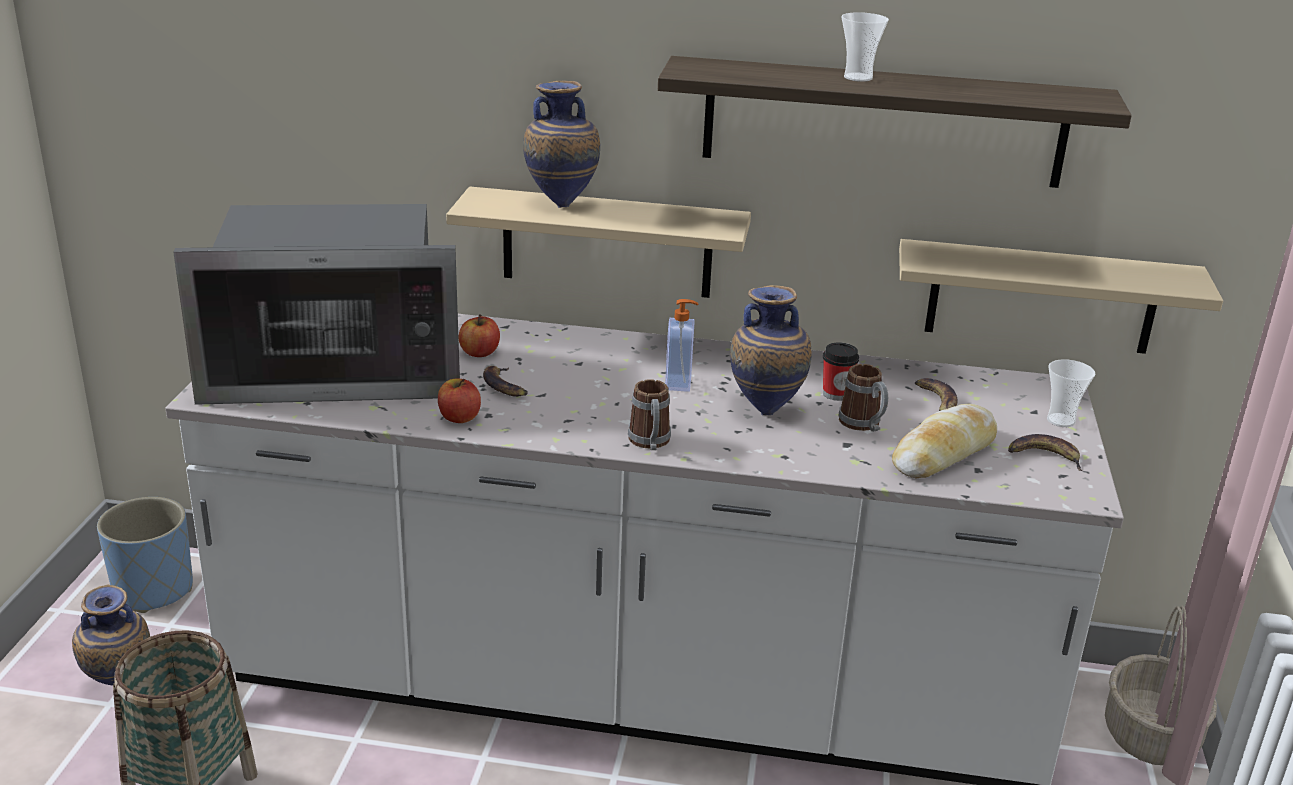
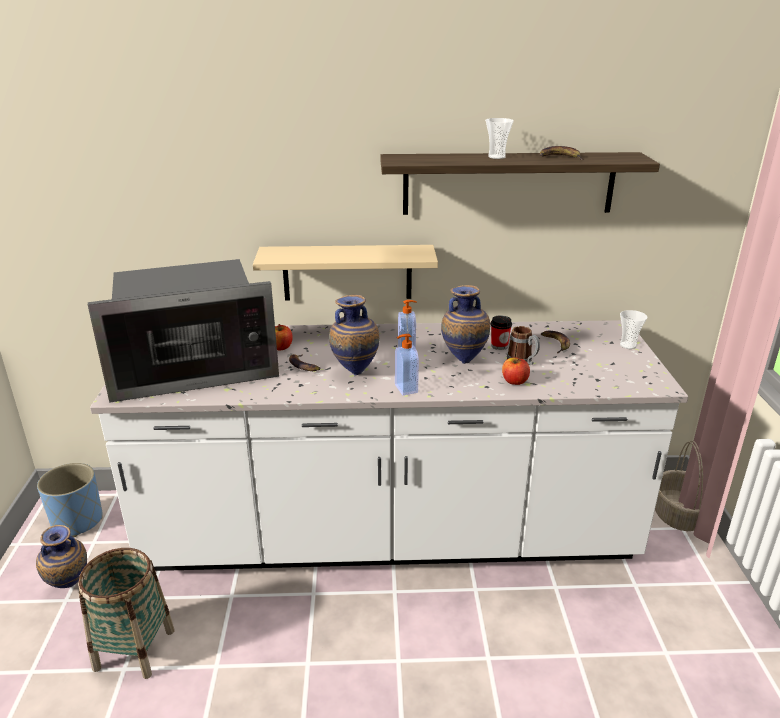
camera: 10 degrees left, 0 degrees up
apple [438,379,481,423] -> apple moved to [502,357,530,385]
vase [523,81,600,208] -> vase moved to [329,295,379,376]
mug [628,379,671,450] -> soap dispenser [395,334,419,395]
bread [892,404,997,479] -> none
beige shelf [899,239,1223,354] -> none
banana [1008,434,1082,471] -> banana moved to [540,146,583,160]

